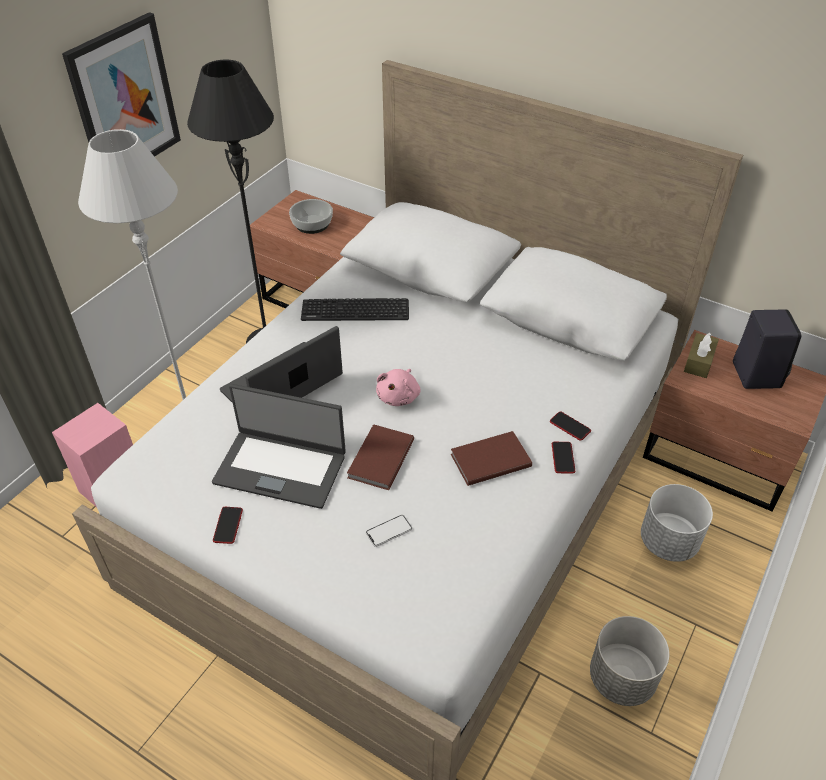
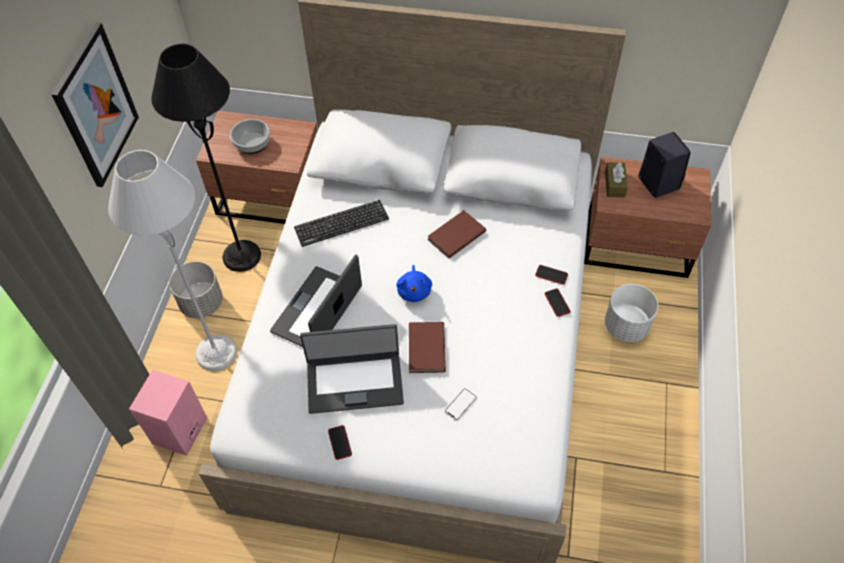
camera: 20 degrees left, 10 degrees up
pink plush toy [376,369,421,406] -> blue plush toy [396,265,432,302]
brown book [451,431,532,486] -> brown book moved to [427,210,486,258]
grey planter [590,616,669,706] -> grey planter moved to [169,261,223,318]

